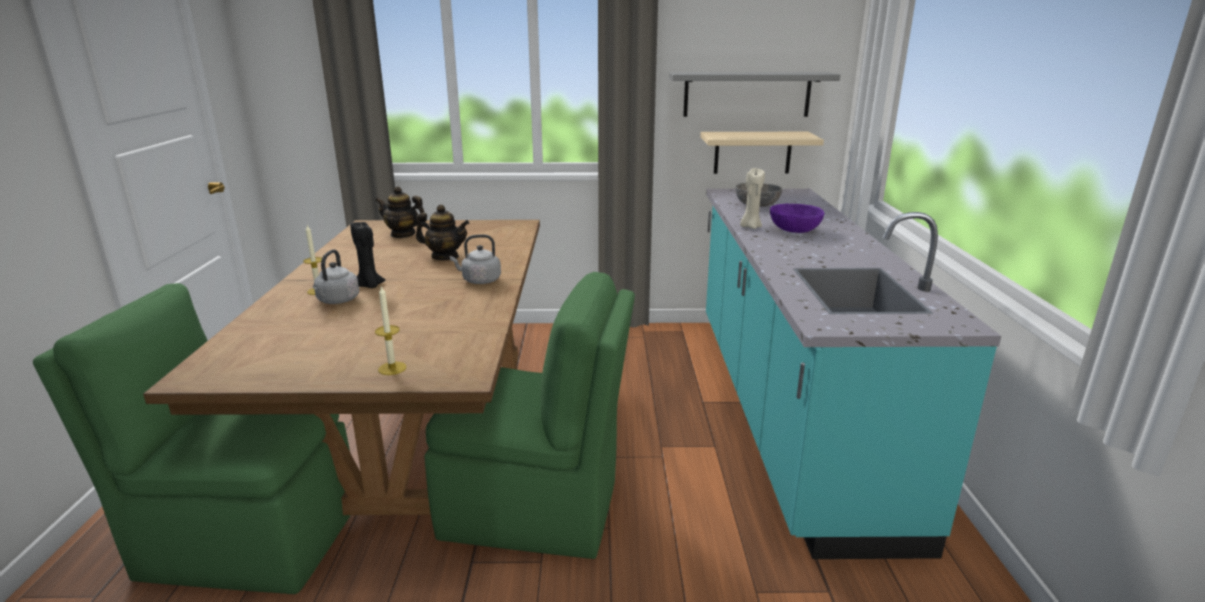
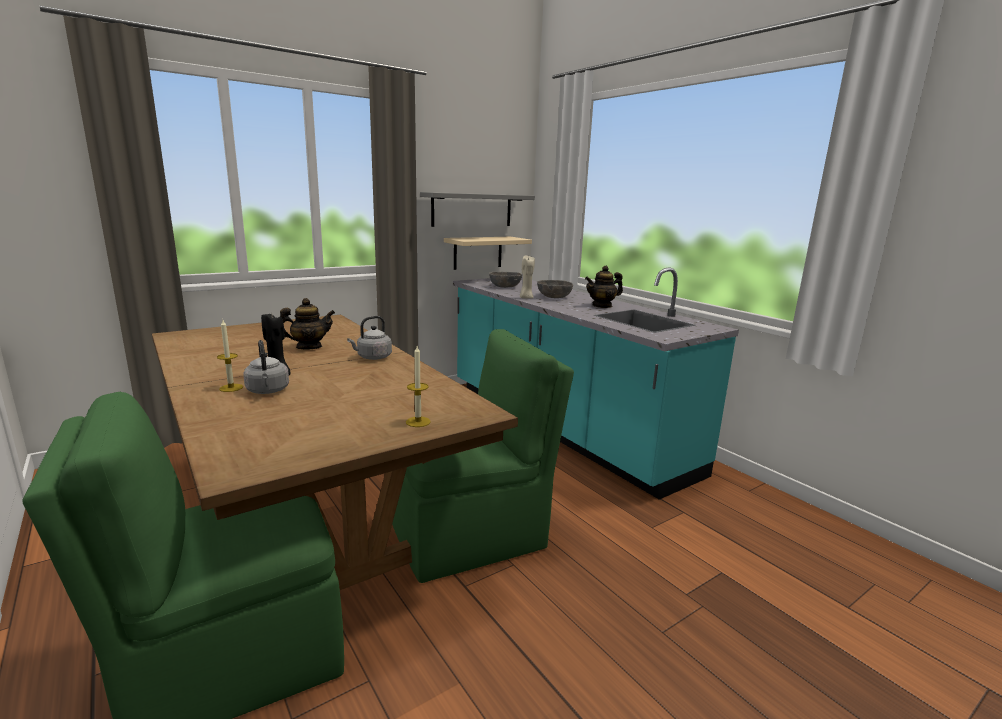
camera: 35 degrees left, 5 degrees down
teapot [375,186,426,238] -> teapot moved to [585,266,623,308]
purple bowl [770,204,824,233] -> grey bowl [537,280,573,298]

